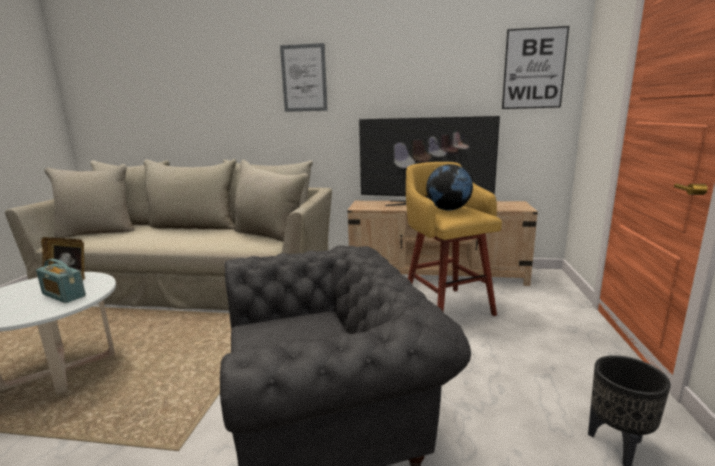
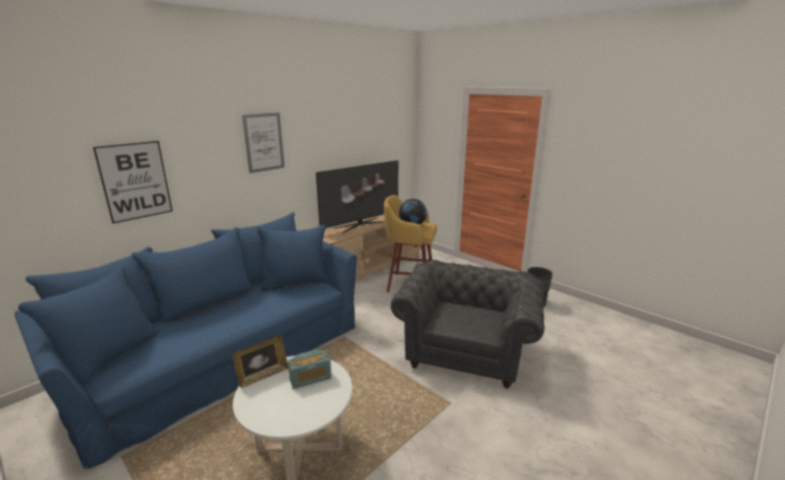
camera: 55 degrees left, 5 degrees up
beige sofa [5,159,332,310] -> blue sofa [14,212,357,469]
picture [502,26,569,109] -> picture moved to [93,141,173,224]

